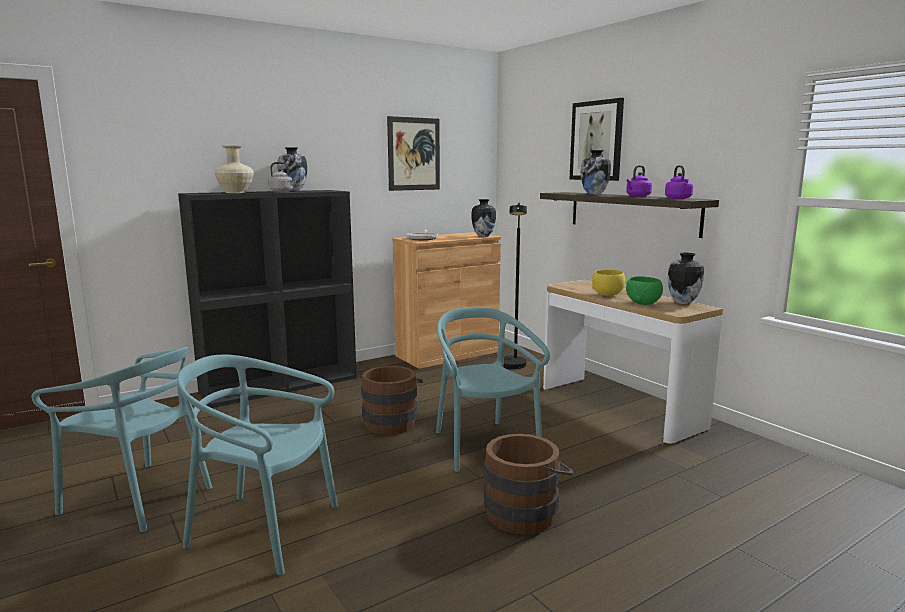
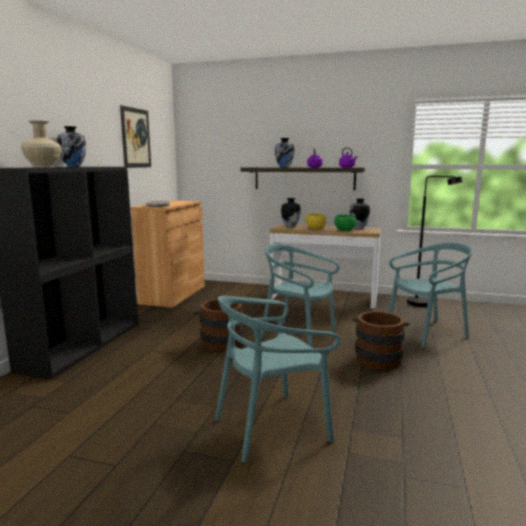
camera: 40 degrees left, 0 degrees up
turquoise chair [31,347,212,532] -> turquoise chair moved to [389,242,472,348]
grey kettle [268,162,298,192] -> none
vase [471,199,496,237] -> vase moved to [281,198,301,228]
black floor lamp [503,203,527,369] -> black floor lamp moved to [407,176,462,307]
picture [569,98,624,181] -> none

